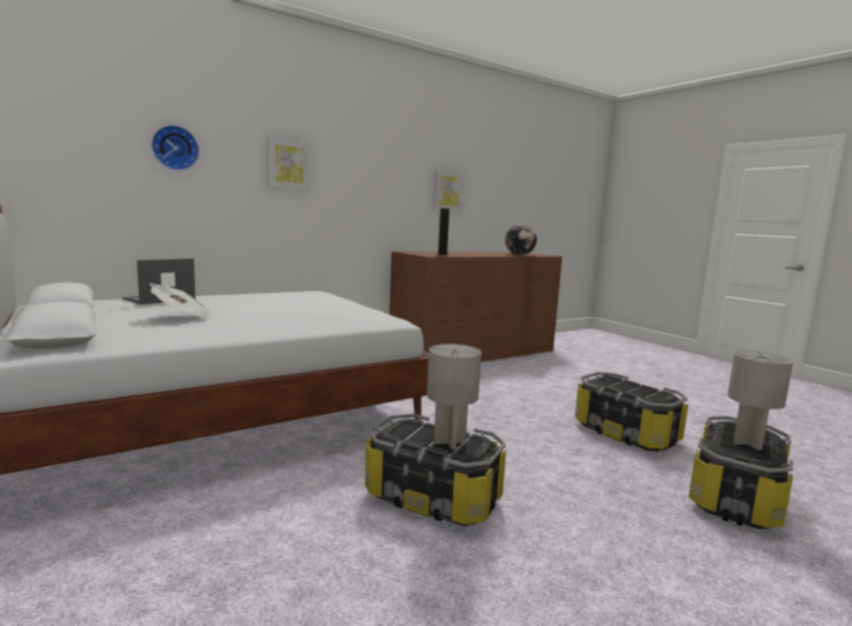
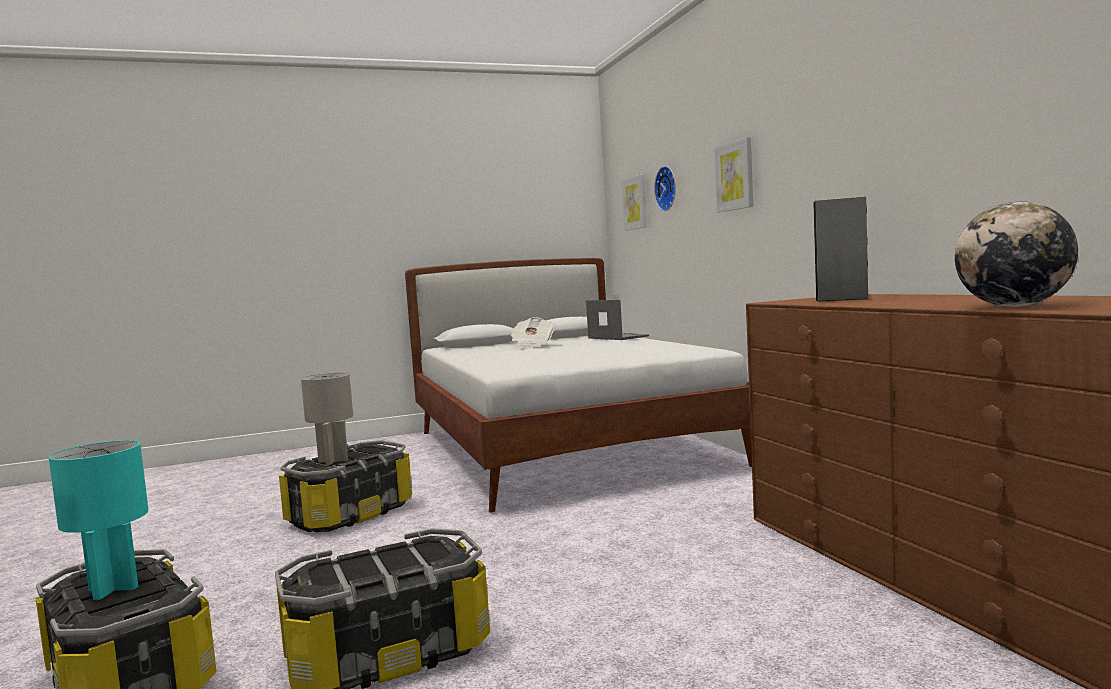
camera: 105 degrees right, 5 degrees down
picture [433,169,465,212] -> picture moved to [622,174,647,231]
grey table lamp [727,350,793,450] -> turquoise table lamp [49,440,148,600]

